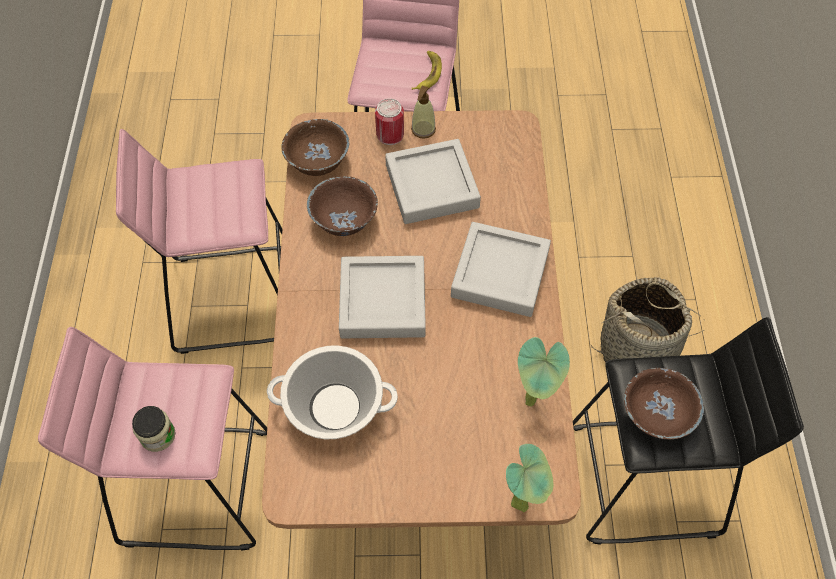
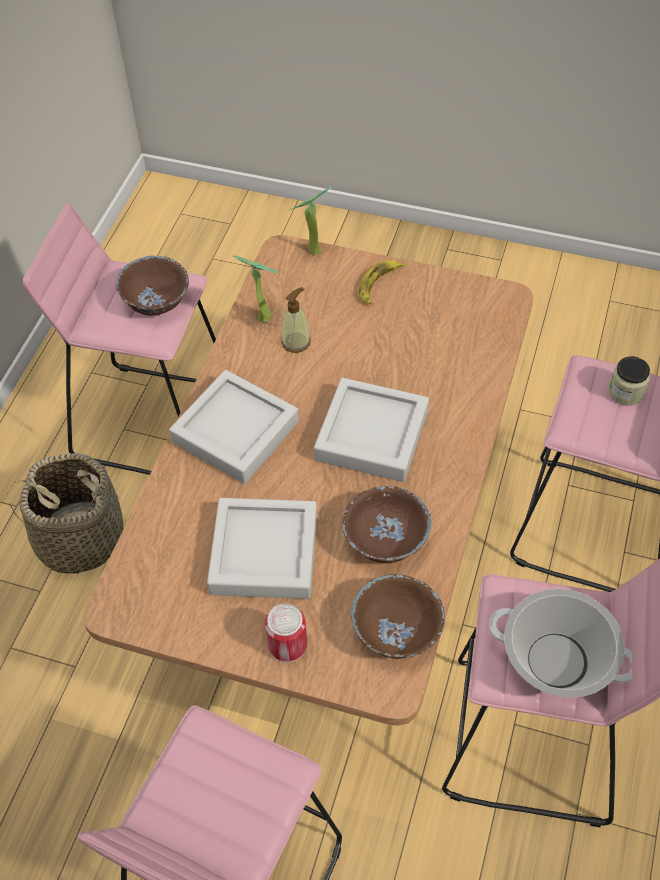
camera: 160 degrees left, 5 degrees down
cooking pot [267,345,398,439] -> cooking pot moved to [489,589,633,698]
soap dispenser [411,86,436,139] -> soap dispenser moved to [281,287,311,353]
banana [412,51,442,90] -> banana moved to [358,260,406,305]
black stool [573,317,804,545] -> pink stool [23,203,216,475]

